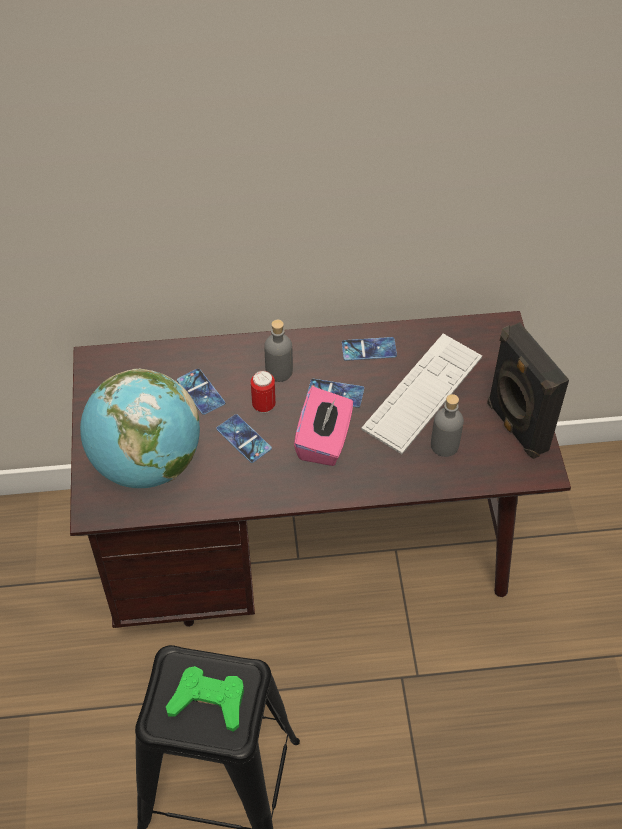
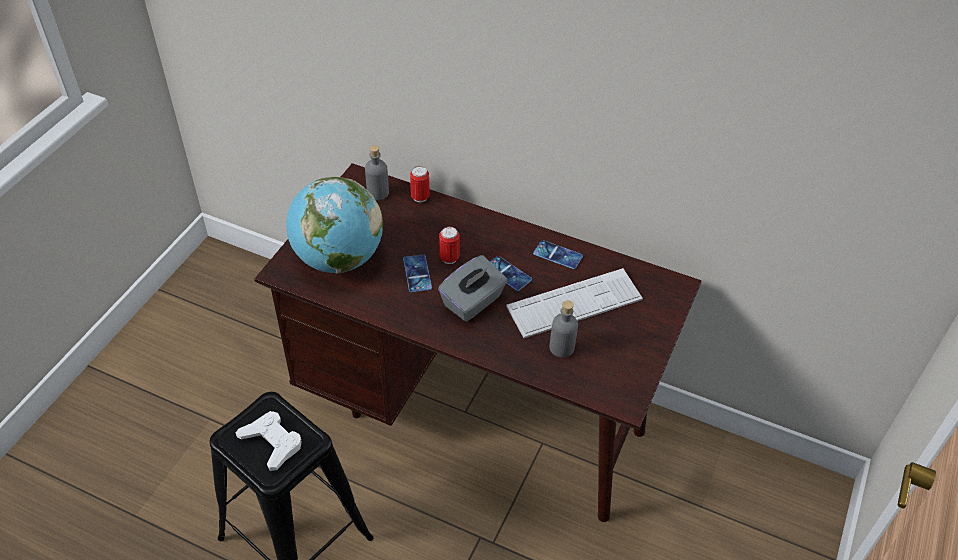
camera: 30 degrees right, 5 degrees down
green game controller [166,666,244,732] -> white game controller [236,411,302,471]
phone [177,369,225,415] -> none
grey bottle [264,319,293,382] -> grey bottle moved to [365,145,389,200]
pink tissue box [294,387,353,466] -> grey tissue box [438,255,508,322]
black speaker [487,322,569,459] -> none
none -> can [410,166,430,202]

